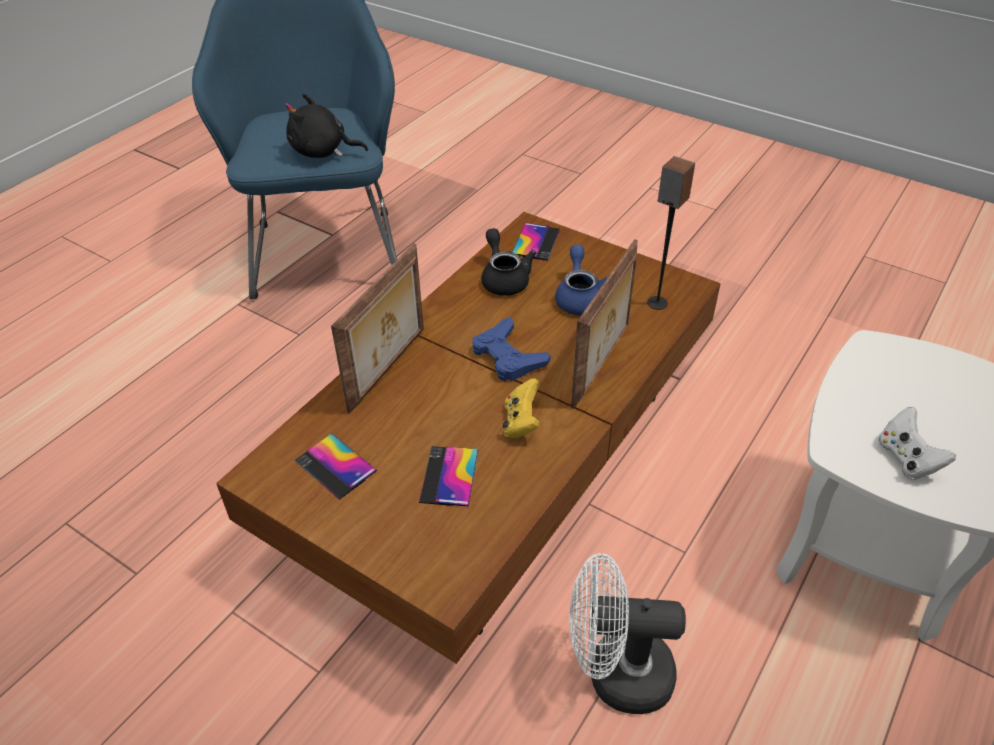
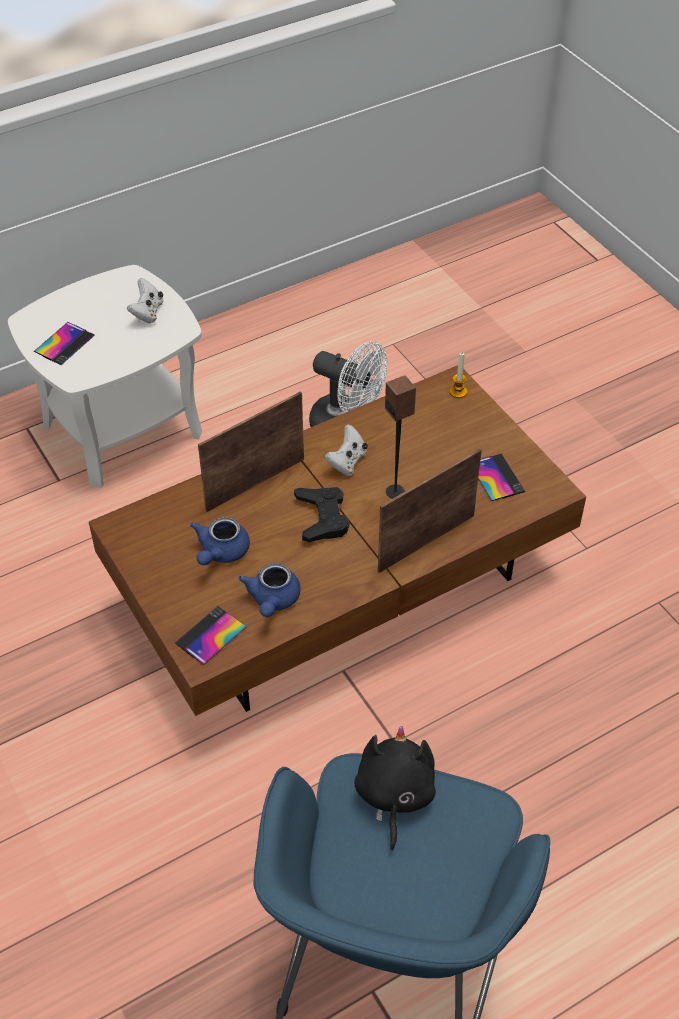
camera: 155 degrees left, 5 degrees up
black plush toy [285,93,368,158] -> black plush toy turned 120 degrees counterclockwise [355,726,436,851]
phone [419,446,478,506] -> phone moved to [34,322,95,365]
blue game controller [472,317,551,381] -> black game controller [294,487,350,542]
black teapot [481,228,536,296] -> blue teapot [238,563,301,617]
yellow game controller [503,378,540,438] -> white game controller [324,425,368,475]
speaker [647,156,695,310] -> speaker moved to [385,375,416,499]
none -> candle [449,353,467,398]

